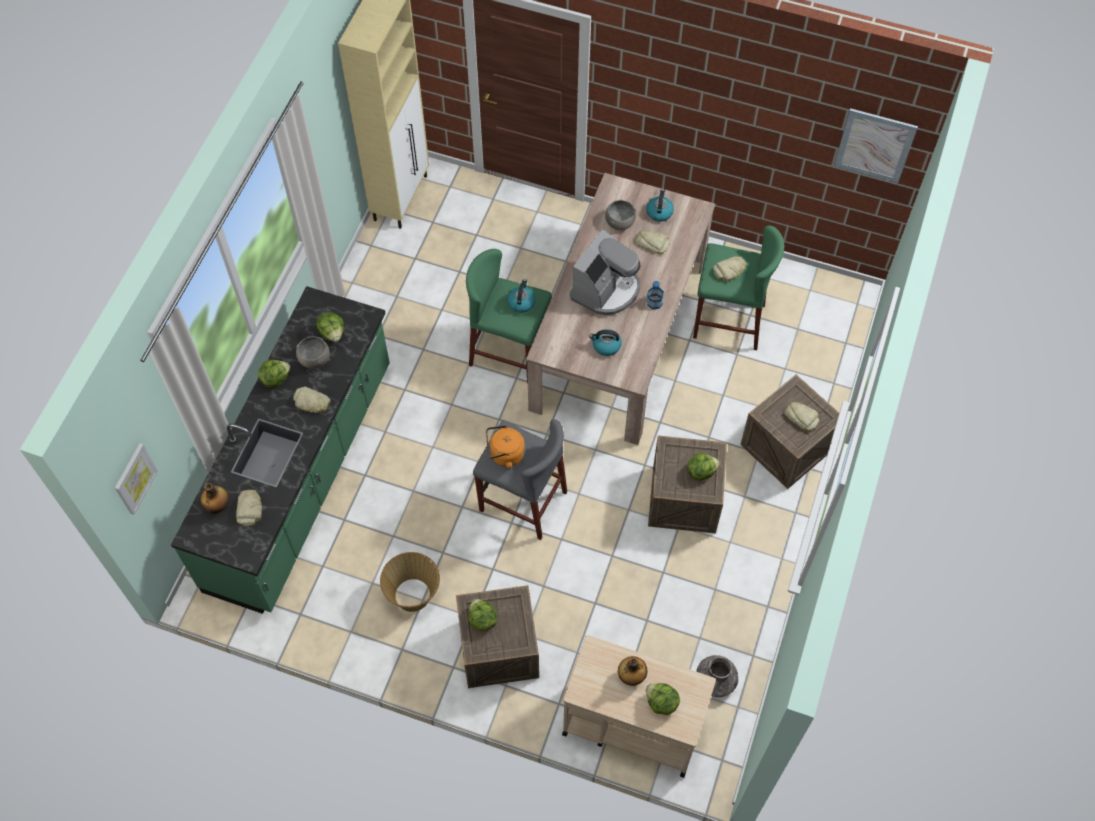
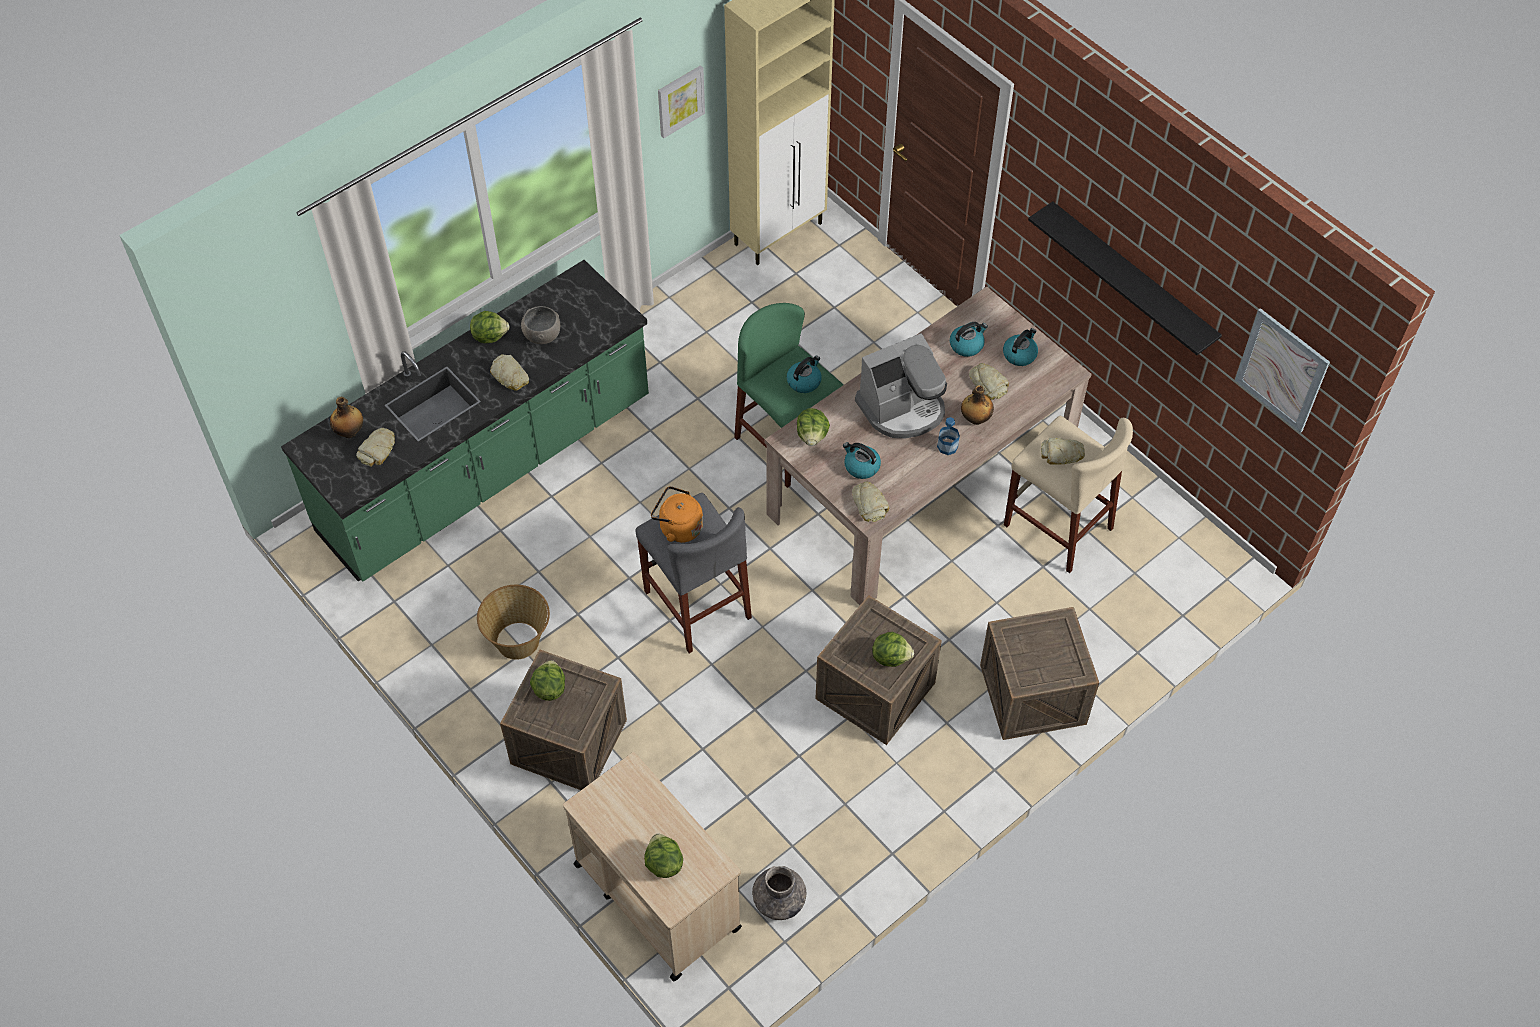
camera: 30 degrees right, 5 degrees down
picture [115,443,158,515] -> picture moved to [658,65,705,138]
lettuce [316,312,344,342] -> lettuce moved to [797,408,830,446]
grey bowl [605,200,637,231] -> kettle [950,322,988,357]
bottle [618,656,647,686] -> bottle moved to [961,385,994,425]
green stool [693,225,784,350] -> beige stool [1004,416,1133,573]
bread [784,402,819,431] -> bread moved to [852,481,889,522]
none -> black shelf [1028,201,1222,355]

